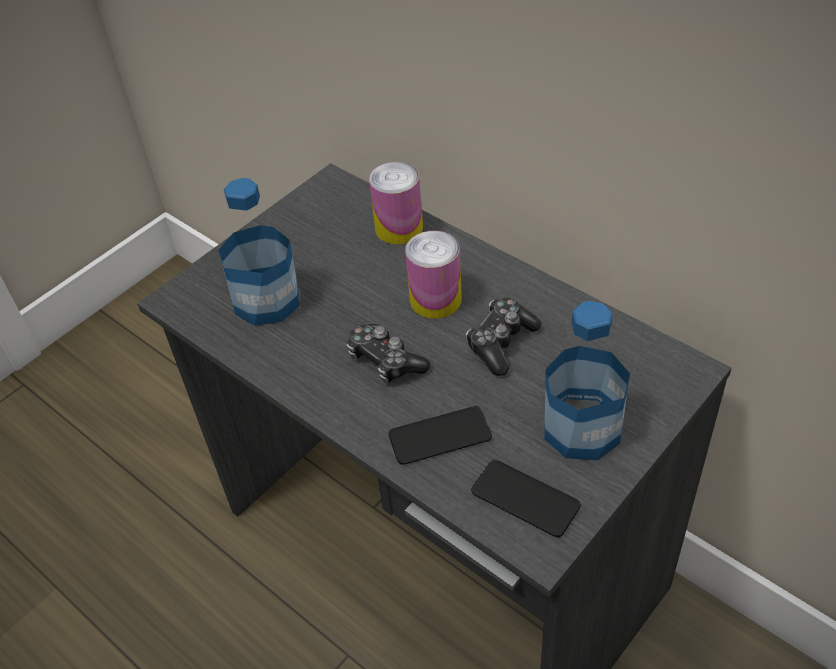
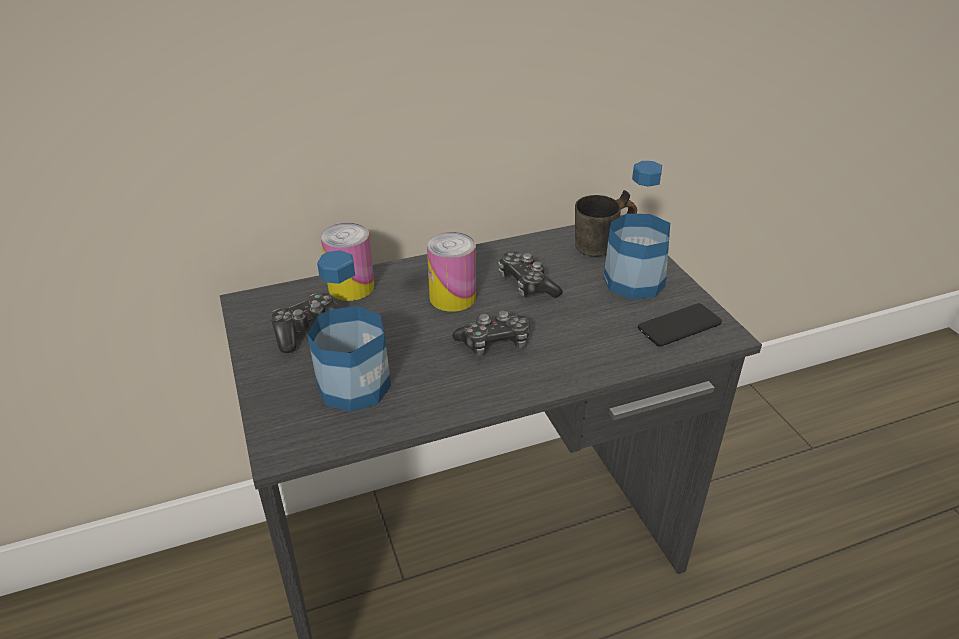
camera: 65 degrees left, 10 degrees down
phone [389,406,492,465] -> none
none -> game controller [271,293,340,353]
none -> grey mug [575,190,637,256]

